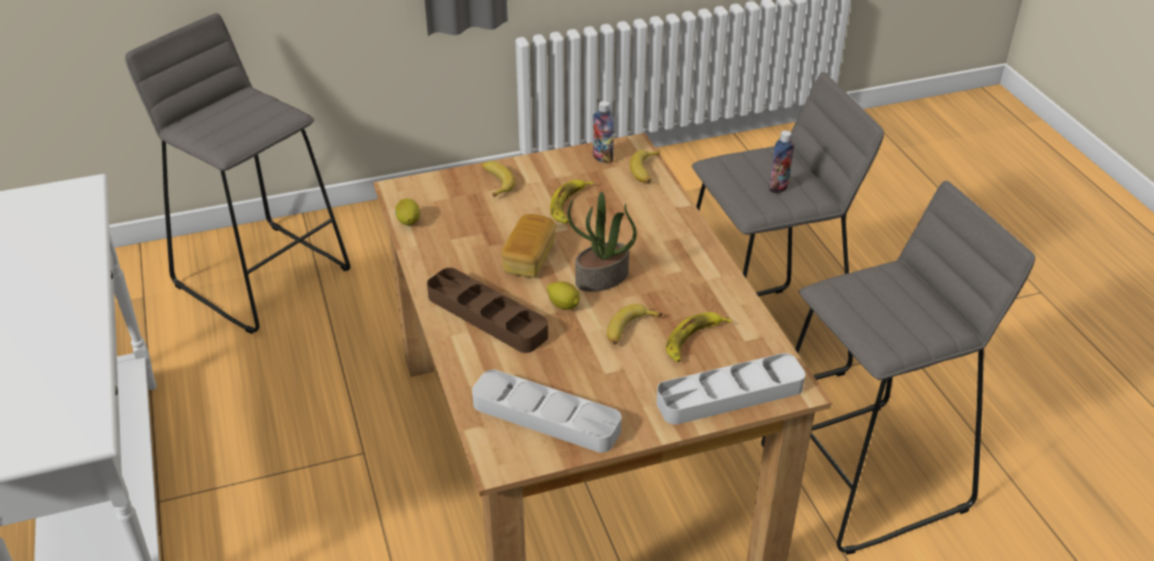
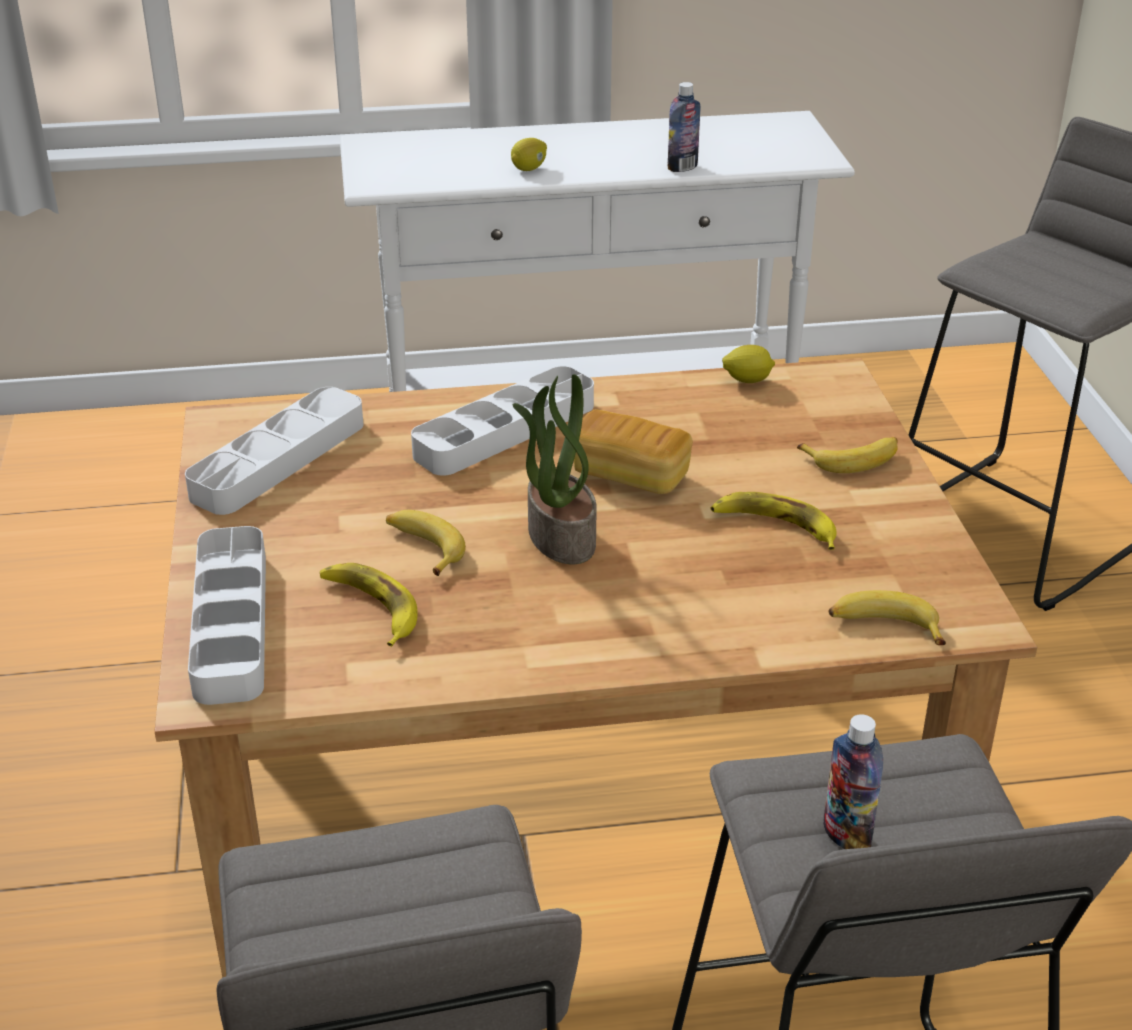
camera: 100 degrees right, 5 degrees down
brown tray [427,268,548,353] -> grey tray [411,366,594,476]
lemon [547,281,580,310] -> lemon moved to [511,138,547,171]
bottle [593,101,614,163] -> bottle moved to [668,82,700,172]

